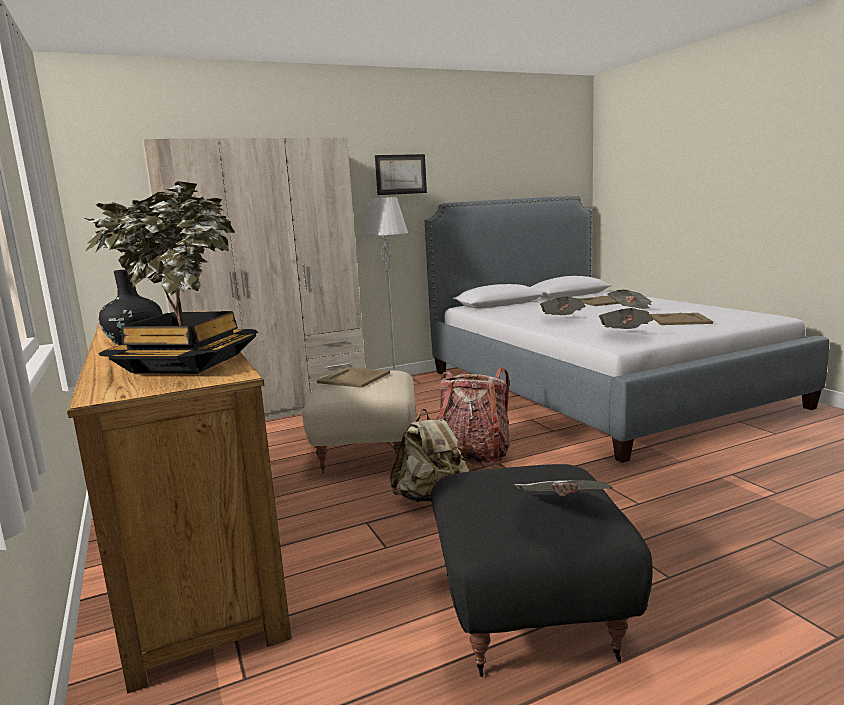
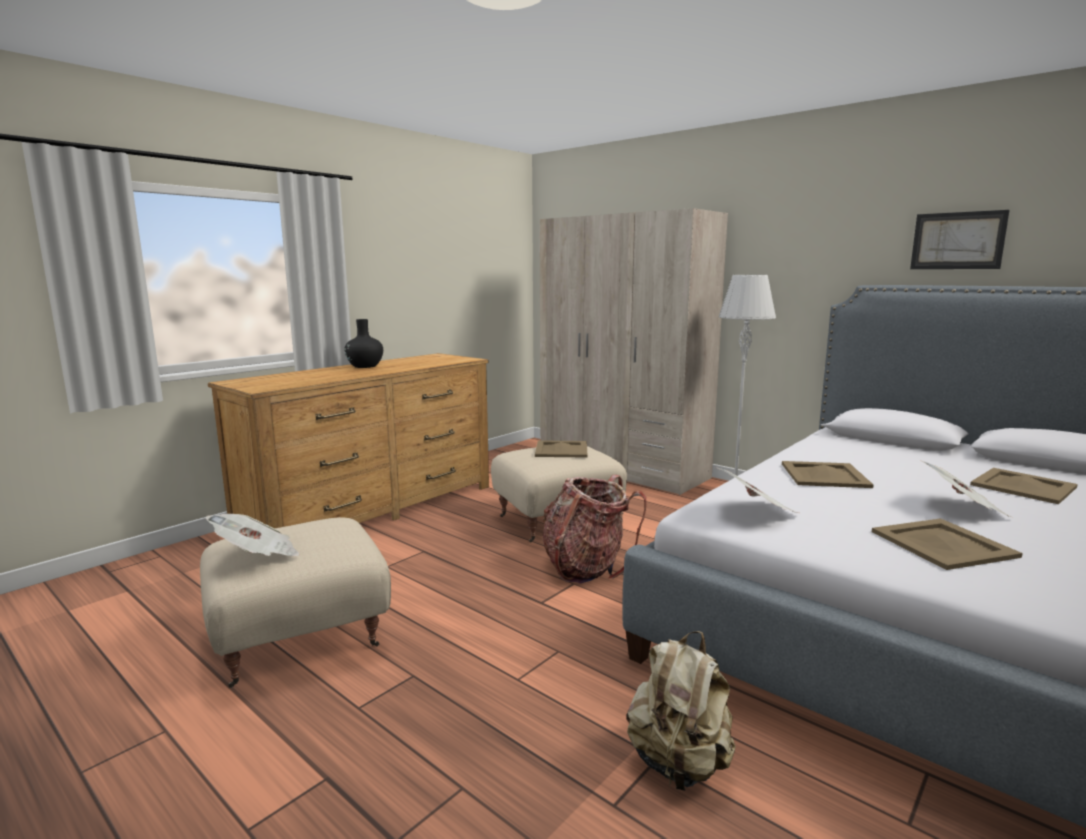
camera: 65 degrees right, 0 degrees up
potted plant [84,181,259,374] -> none
picture [375,154,427,195] -> picture moved to [910,210,1010,269]
beige backpack [390,409,469,502] -> beige backpack moved to [627,631,736,791]
black ottoman [431,464,653,677] -> beige ottoman [200,517,391,688]
newspaper [540,296,585,315] -> beige tray [782,461,874,488]

